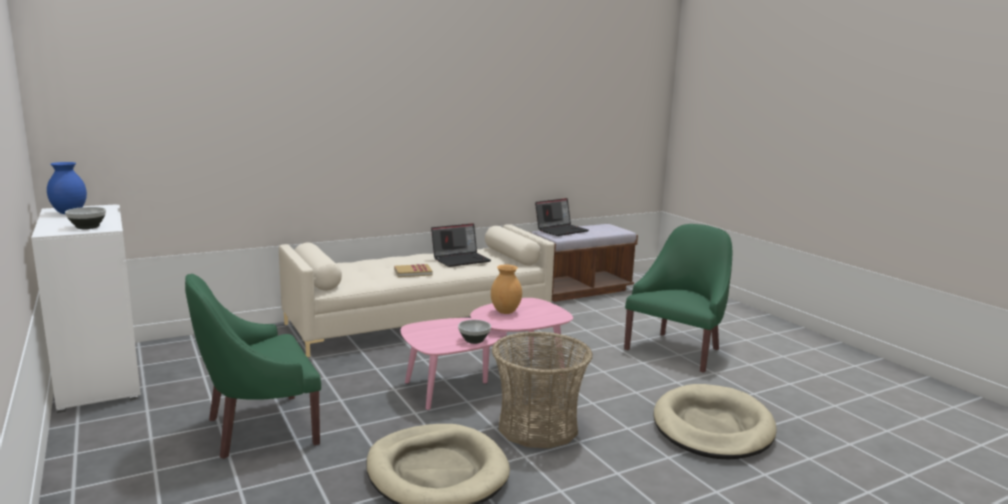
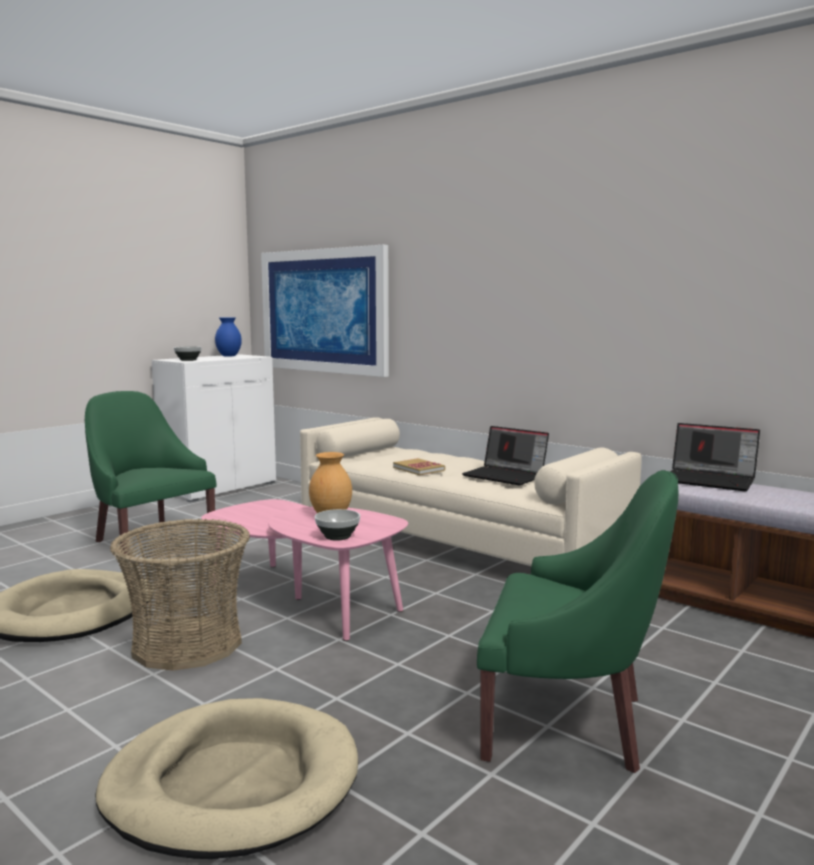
camera: 70 degrees right, 5 degrees down
bowl [458,320,491,344] -> bowl moved to [315,509,360,541]
none -> picture [261,245,389,377]

